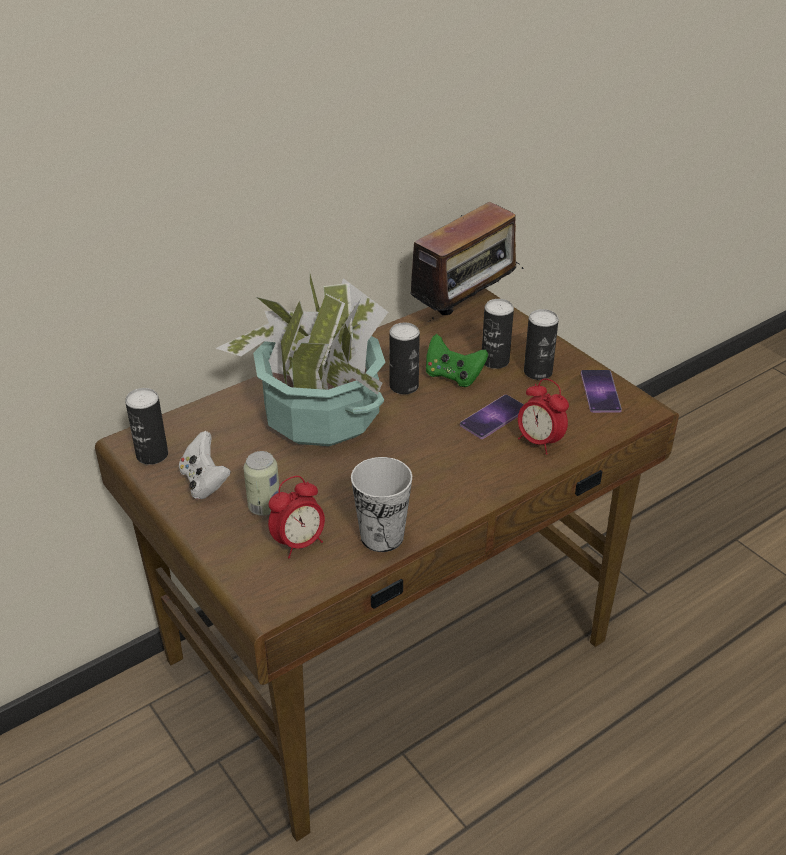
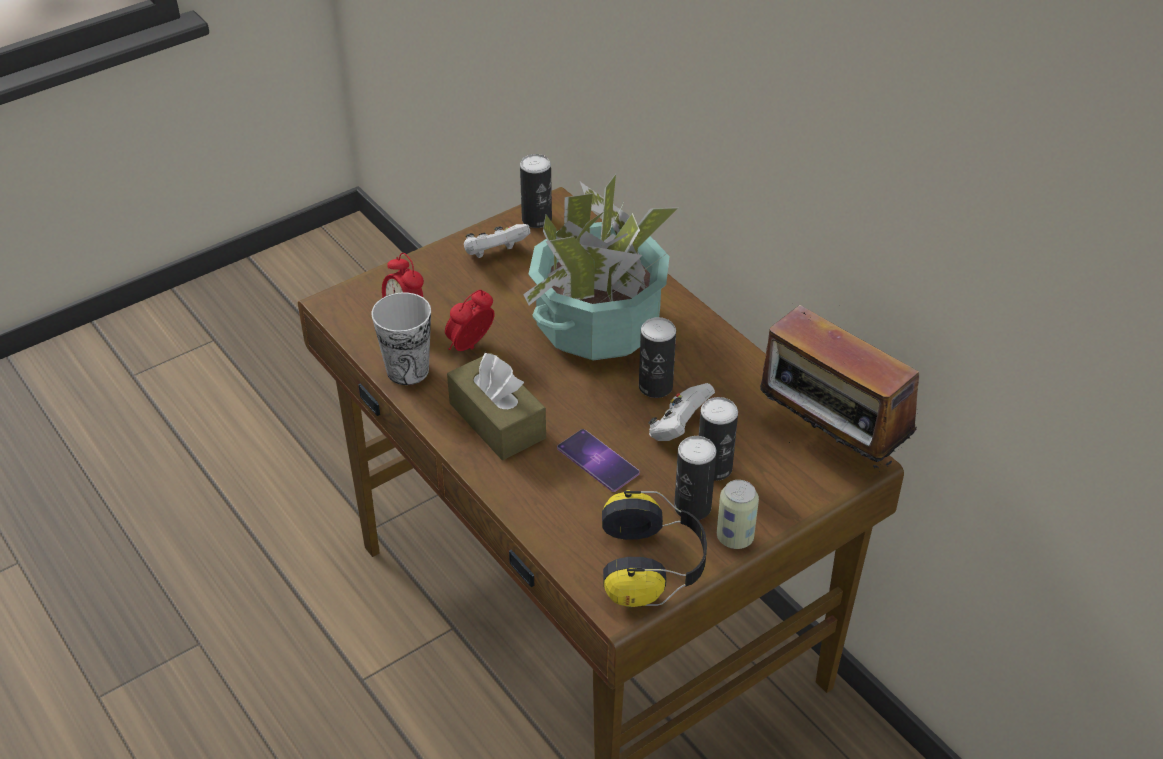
camera: 90 degrees right, 5 degrees up
can [243,451,279,516] -> can moved to [717,480,759,549]
green game controller [426,334,488,387] -> white game controller [648,383,715,441]
alarm clock [518,378,569,454] -> alarm clock moved to [445,290,495,351]
phone [581,370,622,413] -> headphones [602,490,707,608]
none -> brown tissue box [447,353,546,460]

